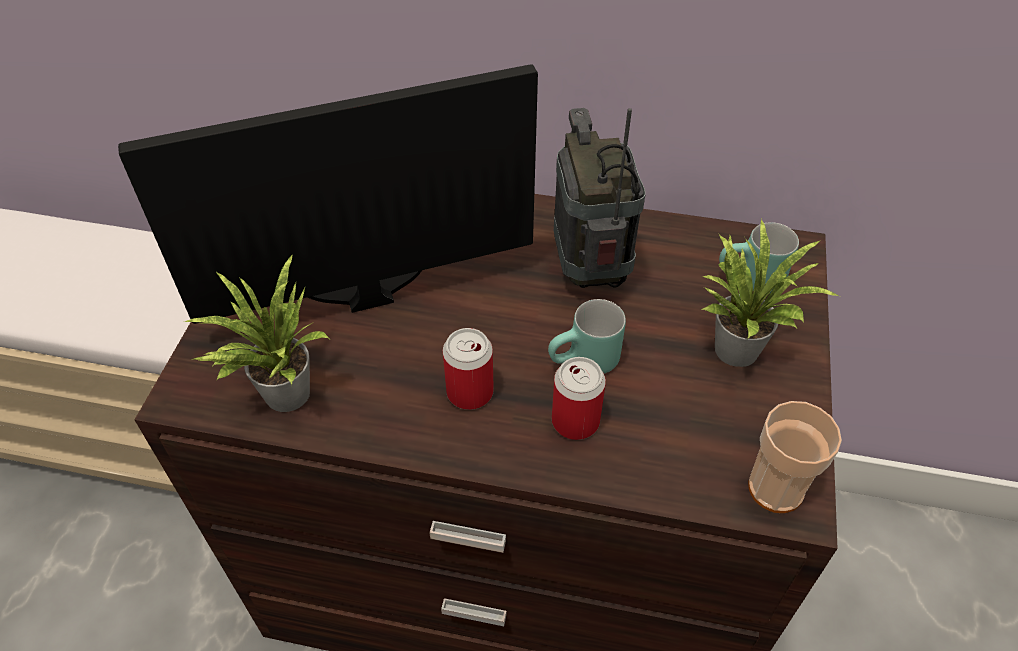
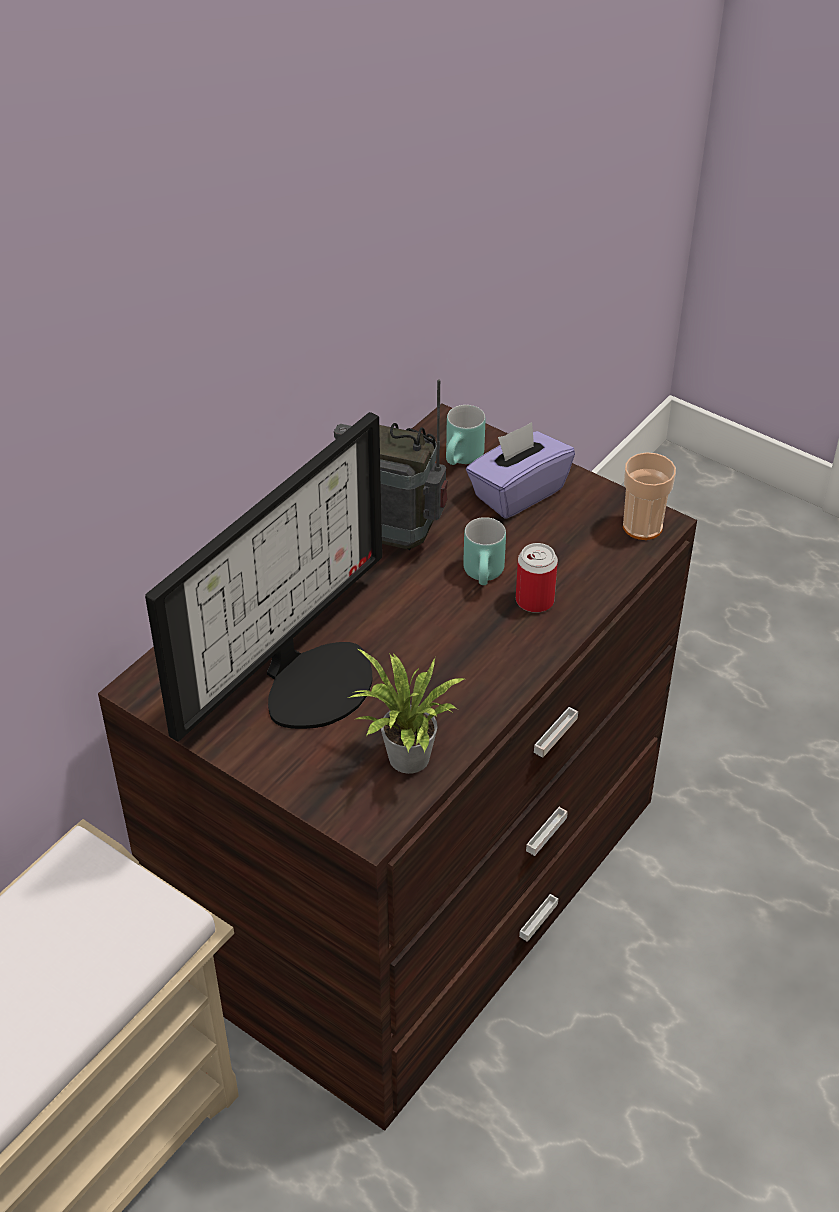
camera: 65 degrees left, 5 degrees down
monitor [118,64,538,324] -> monitor turned 150 degrees counterclockwise [145,412,382,742]
can [443,328,494,410] -> none
potted plant [701,219,839,367] -> purple tissue box [466,422,575,519]

